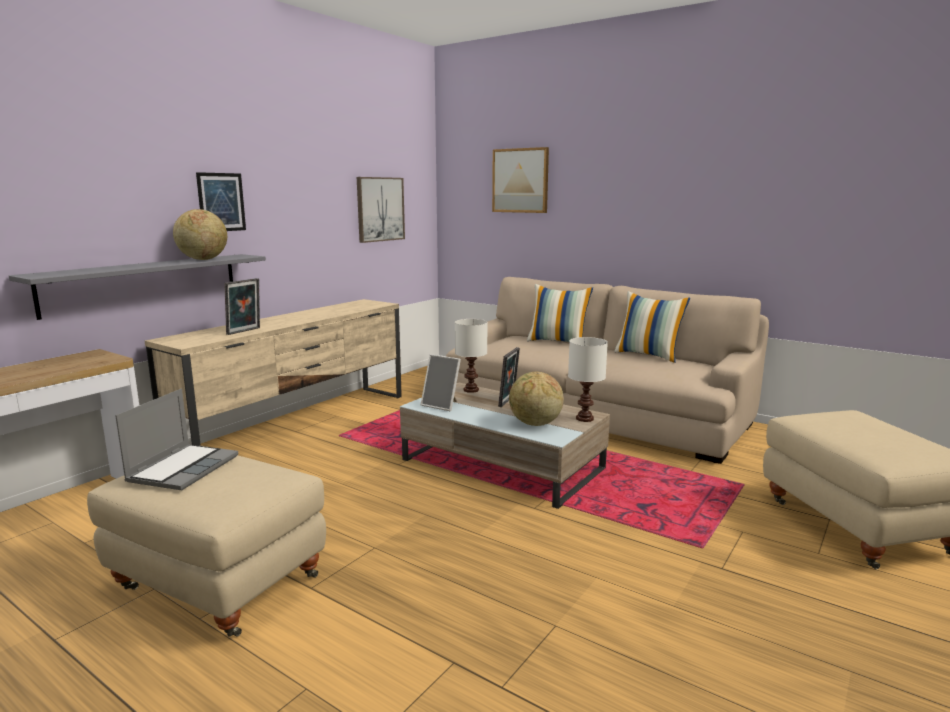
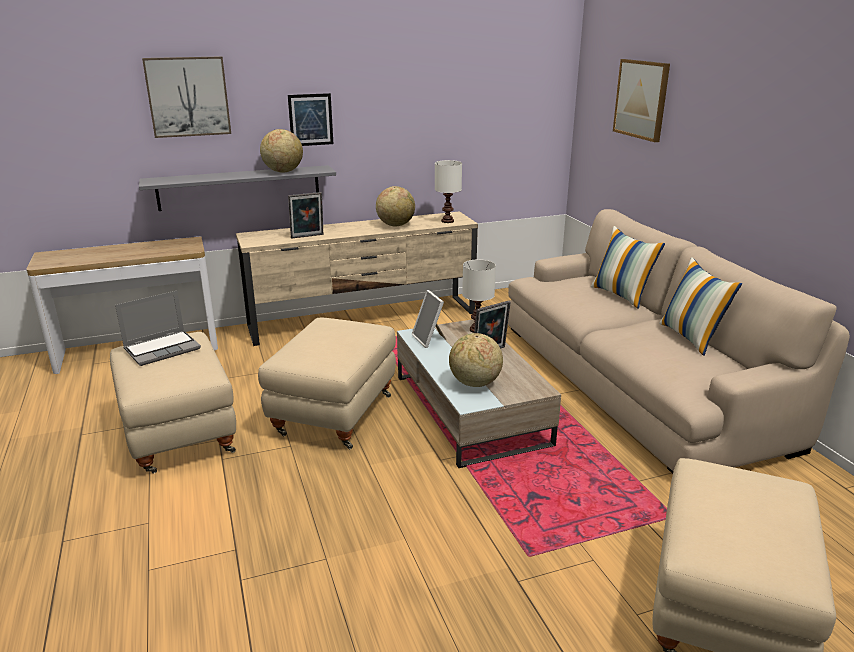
camera: 35 degrees right, 10 degrees up
picture [357,177,405,243] -> picture moved to [142,56,231,138]
white table lamp [568,337,608,422] -> white table lamp moved to [435,160,462,223]
none -> beige ottoman [258,317,396,449]
none -> globe [376,186,415,226]

